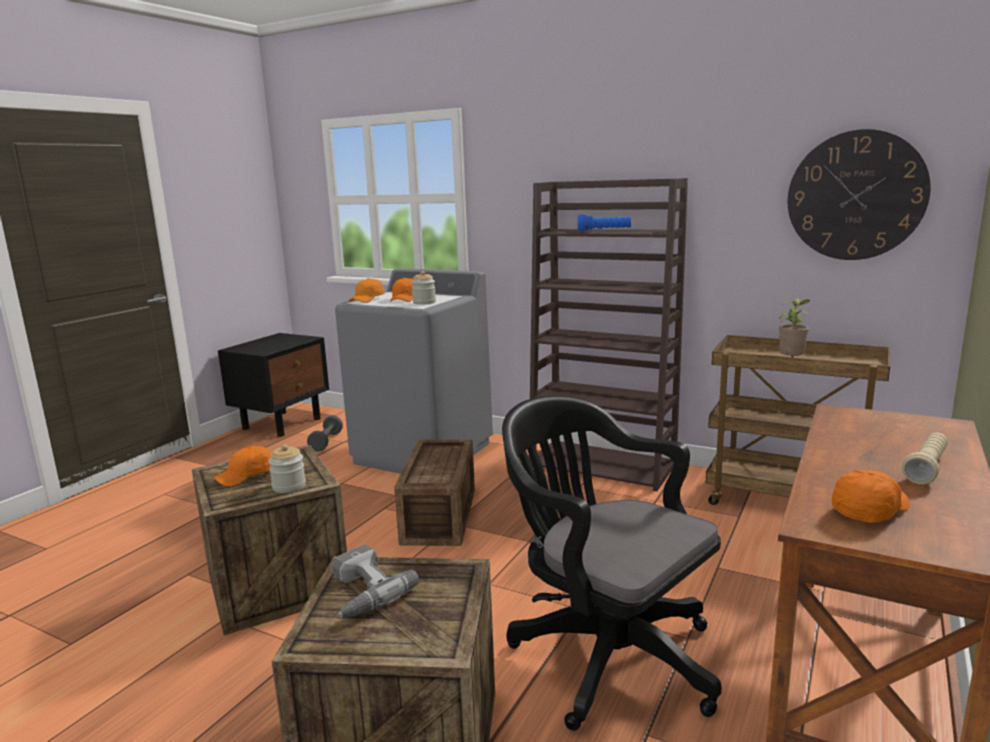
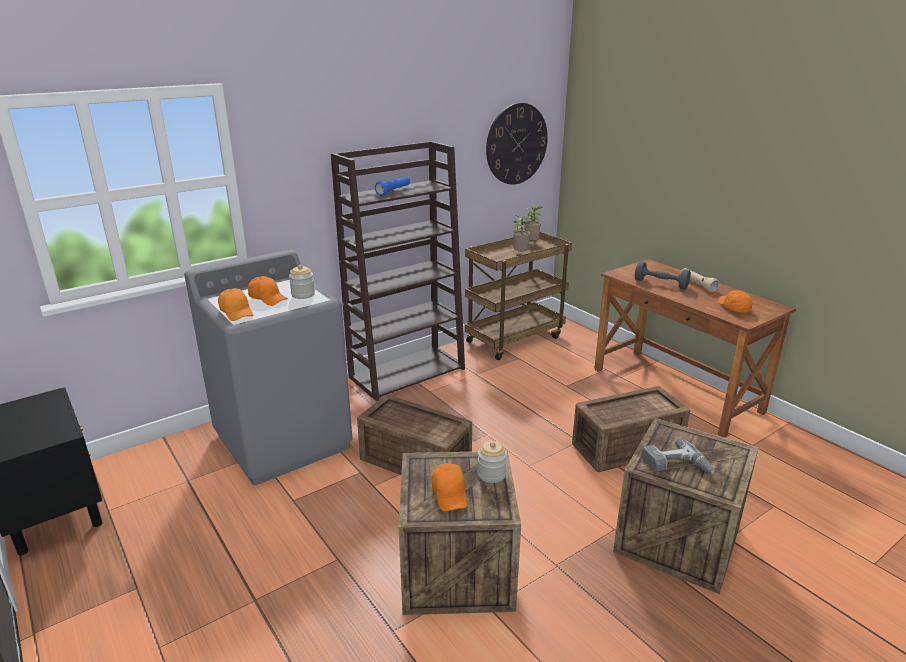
camera: 65 degrees left, 10 degrees up
grey dumbbell [307,415,343,452] -> grey dumbbell moved to [635,261,691,290]
black office chair [502,396,722,731] -> crate [572,386,690,472]
none -> potted plant [524,205,542,241]

